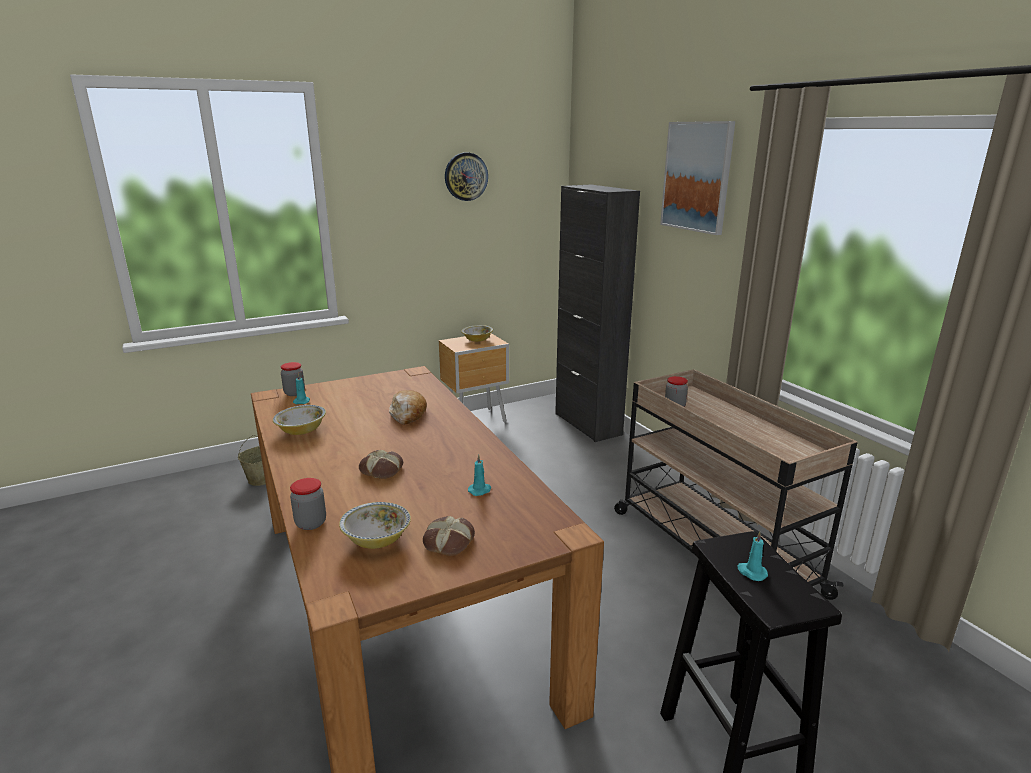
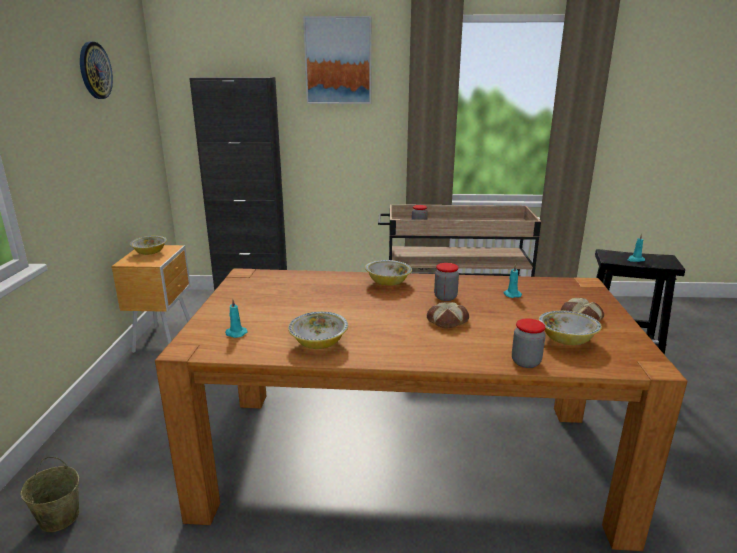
camera: 60 degrees left, 0 degrees up
jar [281,362,305,396] -> jar moved to [434,263,459,301]
bread [389,390,427,425] -> none
none -> bowl [365,260,412,286]

